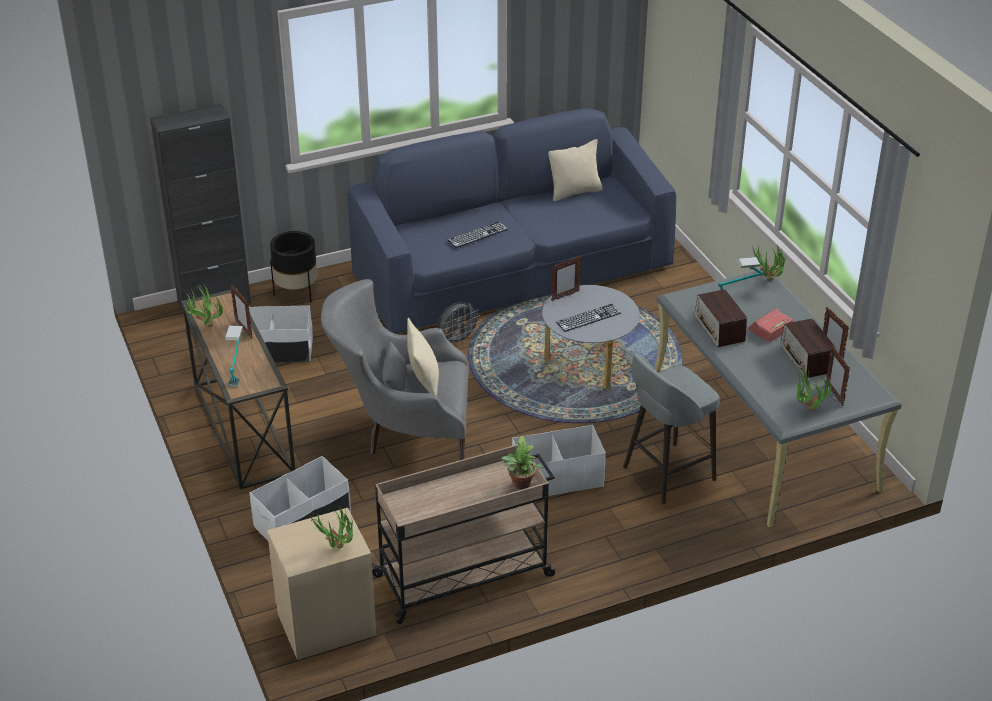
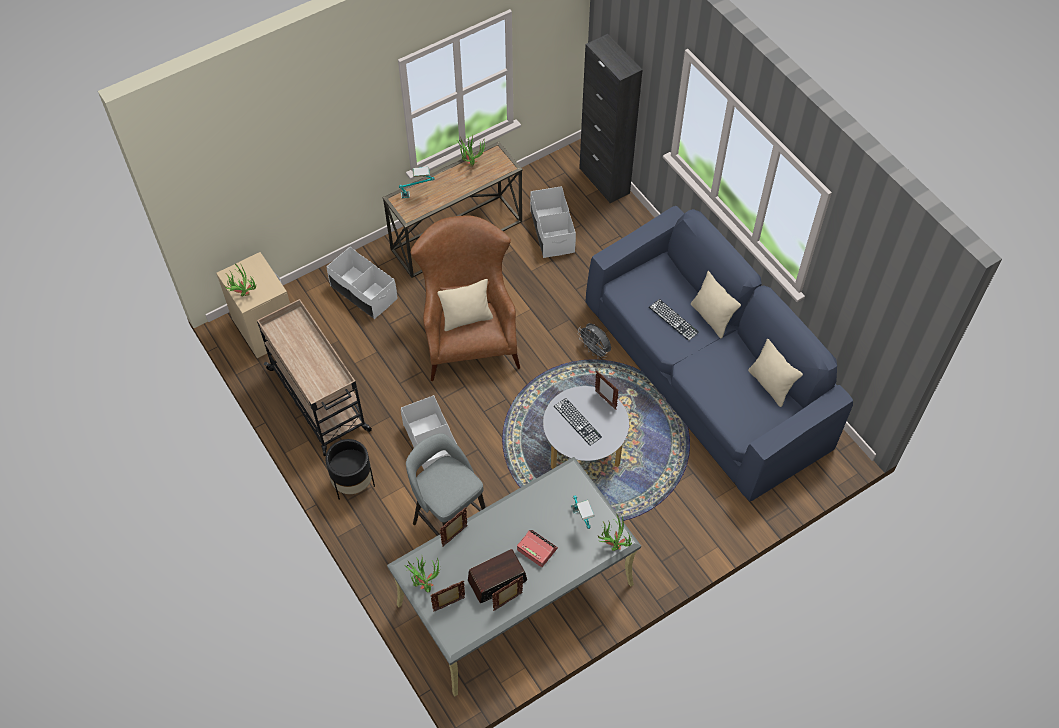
camera: 80 degrees right, 20 degrees up
picture frame [230,284,252,339] -> picture frame moved to [440,508,467,547]
black planter [270,231,318,302] -> black planter moved to [325,439,375,500]
grey armchair [321,279,469,461] -> brown armchair [410,215,520,381]
potted plant [501,436,544,490] -> none
radio [695,289,747,347] -> none
none -> beige pillow [691,271,741,338]

